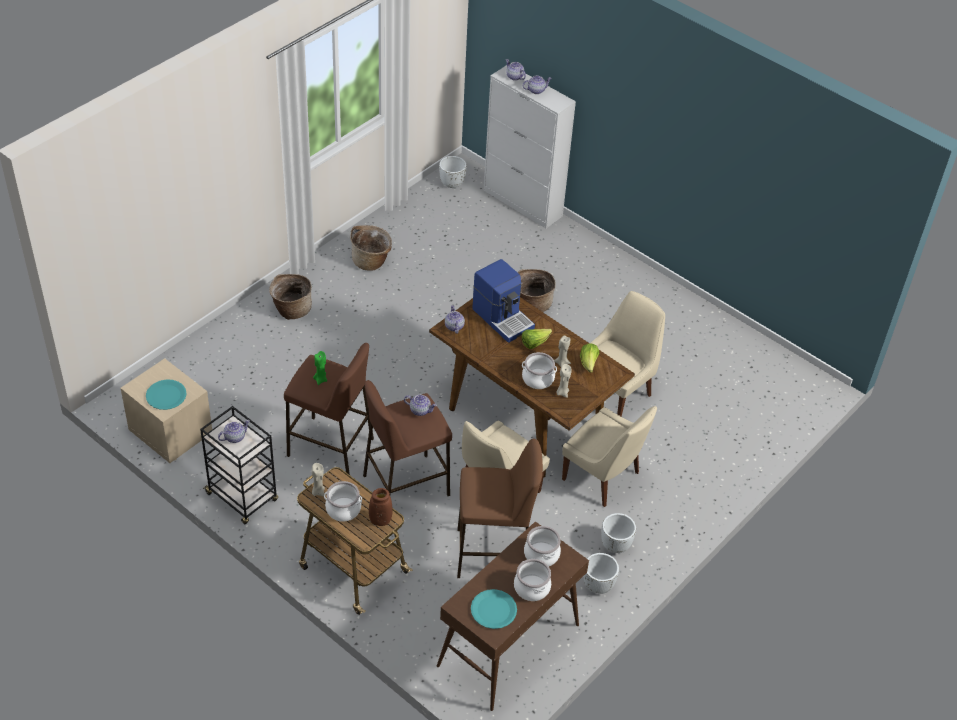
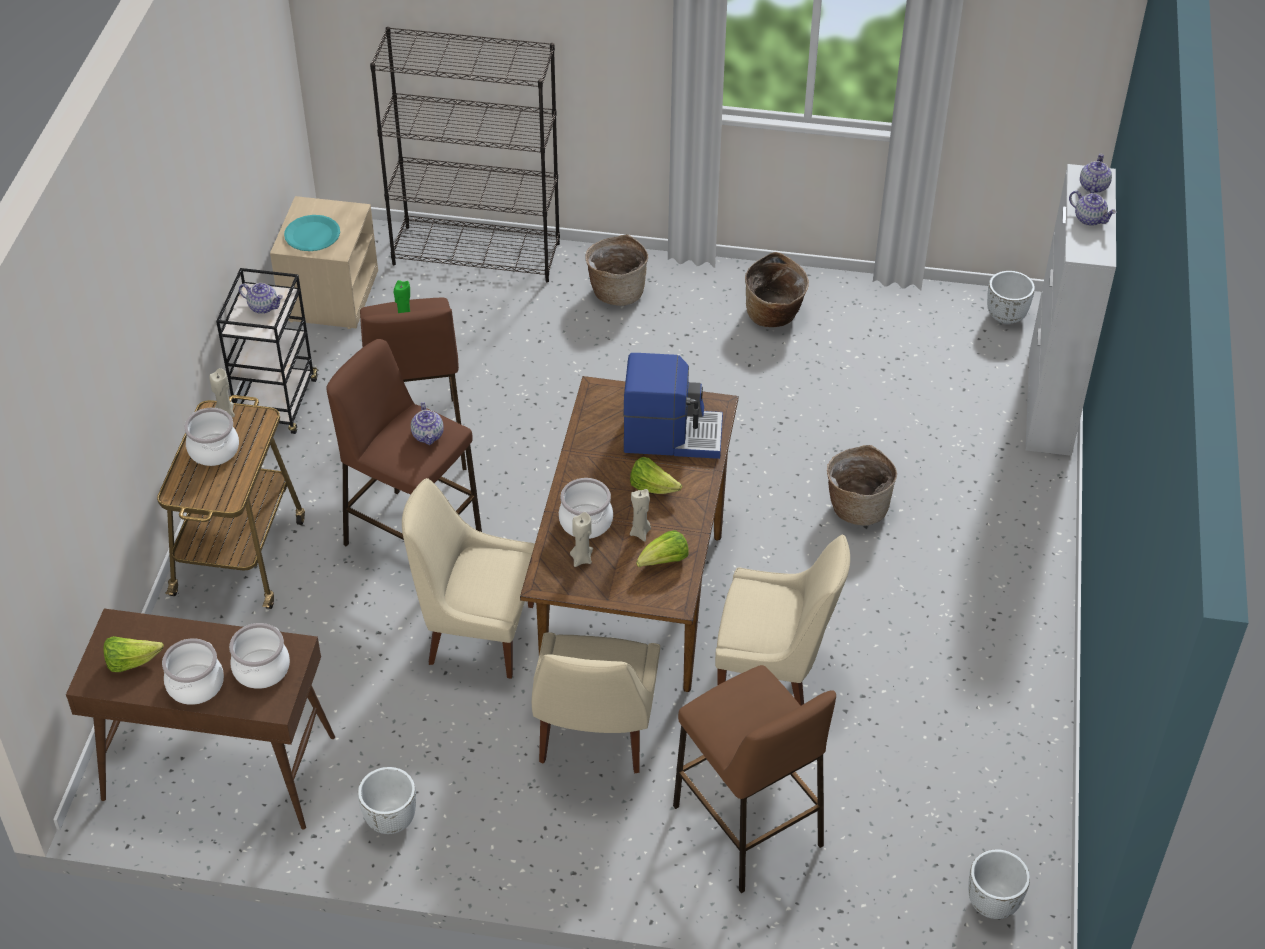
camera: 60 degrees right, 0 degrees up
brown vase [369,488,393,526] -> none
teapot [445,305,465,334] -> none
brown stool [457,439,543,578] -> brown stool moved to [673,665,836,893]
turquoise plate [471,589,517,629] -> lettuce [103,636,164,672]
coffee machine [472,259,535,343] -> coffee machine turned 105 degrees counterclockwise [623,353,723,459]
white planter [601,513,636,553] -> white planter moved to [968,849,1030,919]
none -> black bookcase [370,27,560,282]

